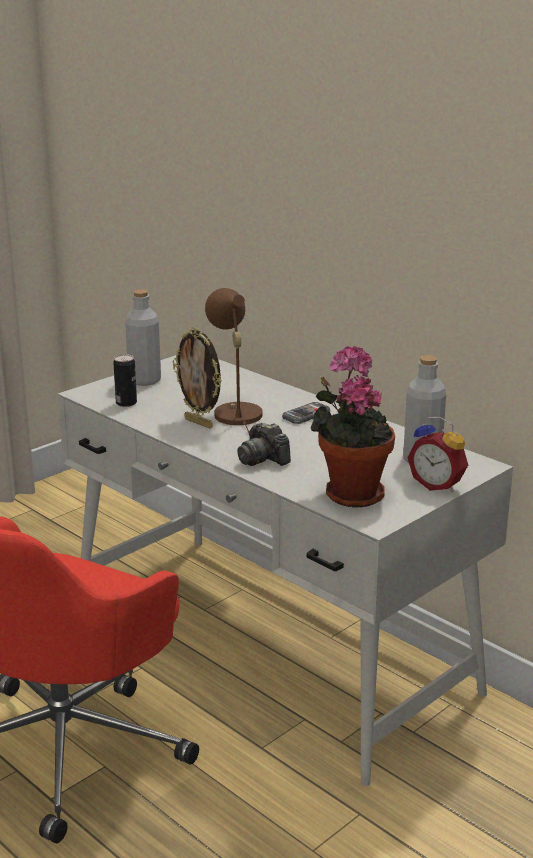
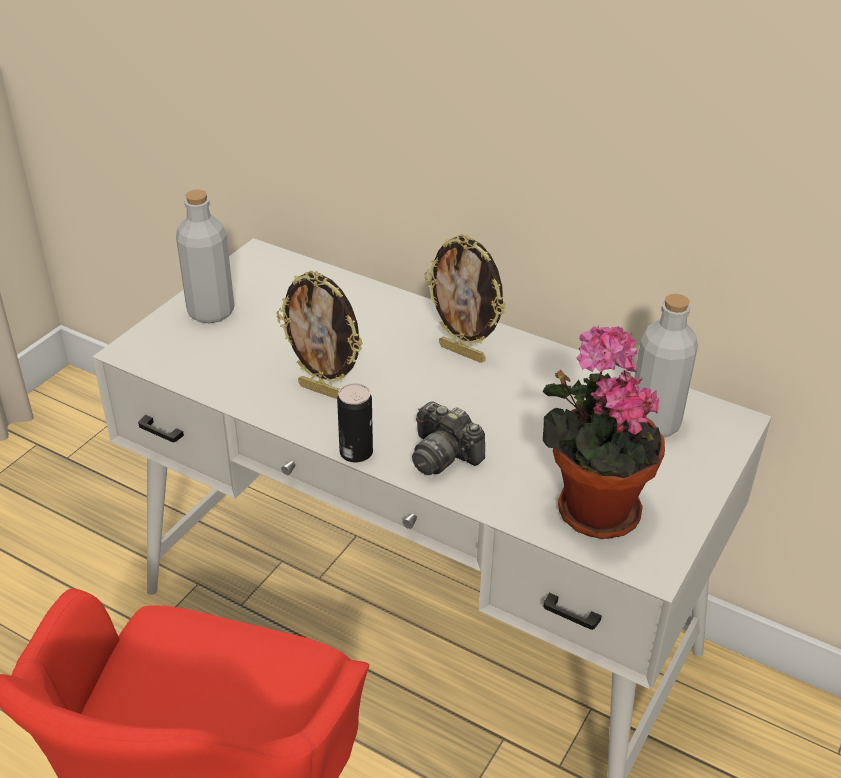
camera: 15 degrees left, 15 degrees up
can [113,354,137,407] -> can moved to [337,383,373,463]
brown table lamp [205,288,262,433] -> none
phone [282,402,330,424] -> picture frame [424,234,506,363]
alarm clock [407,417,468,492] -> none

